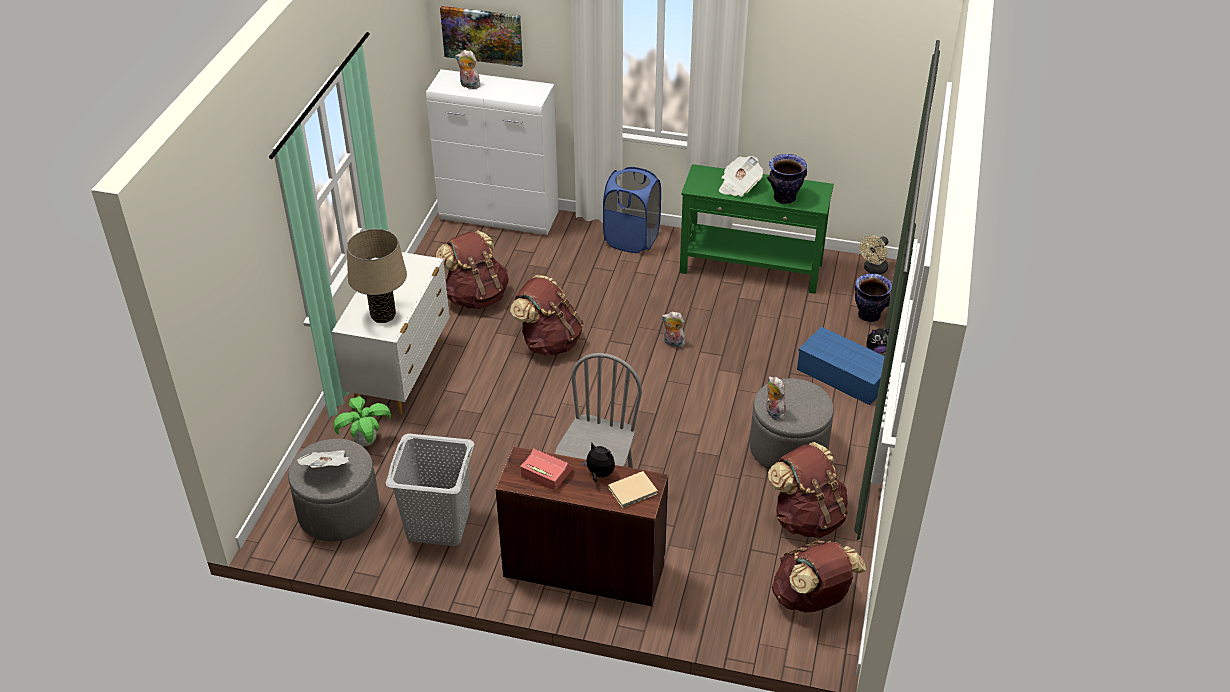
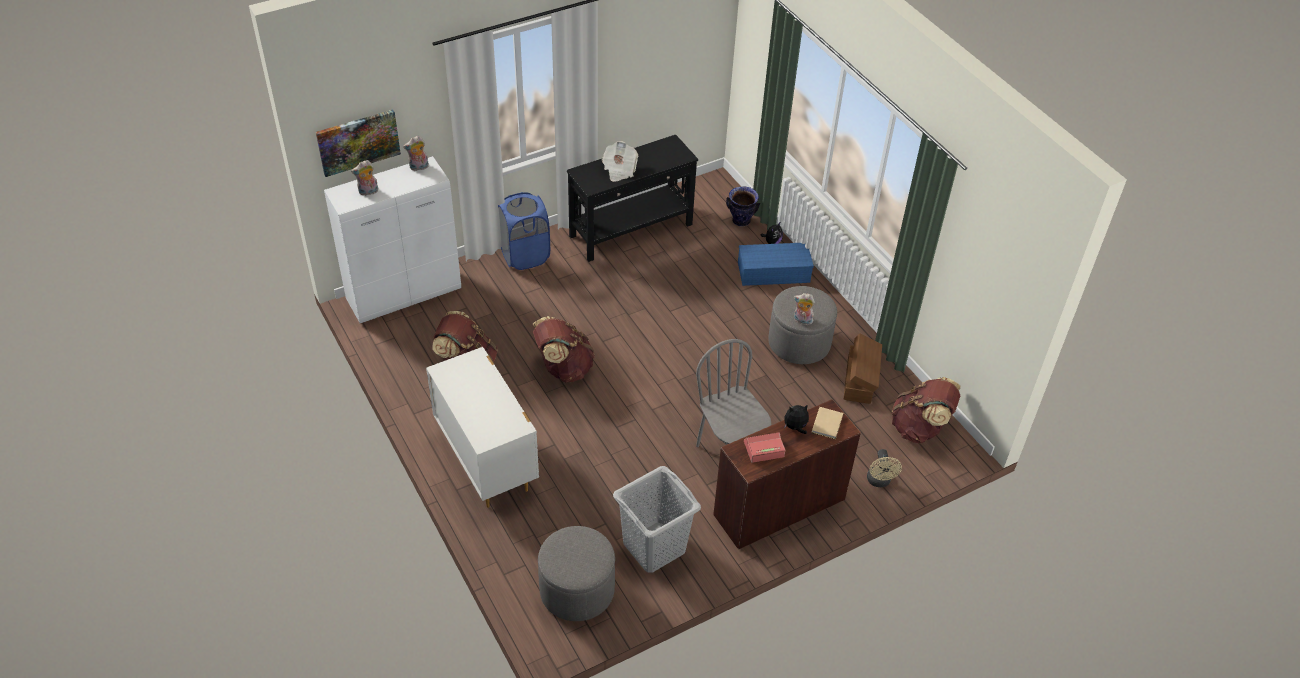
camera: 45 degrees left, 5 degrees up
newspaper [298,450,350,468] -> none
potted plant [333,396,391,446] -> none
beige table lamp [347,229,407,323] -> none
plush toy [661,312,685,348] -> plush toy moved to [403,136,429,171]
green console table [680,164,834,294] -> black console table [567,135,698,262]
vase [767,154,807,204] -> none
brown backpack [768,442,848,538] -> brown storage box [843,333,882,404]
beige fan [860,235,888,275] -> beige fan moved to [867,449,902,487]

